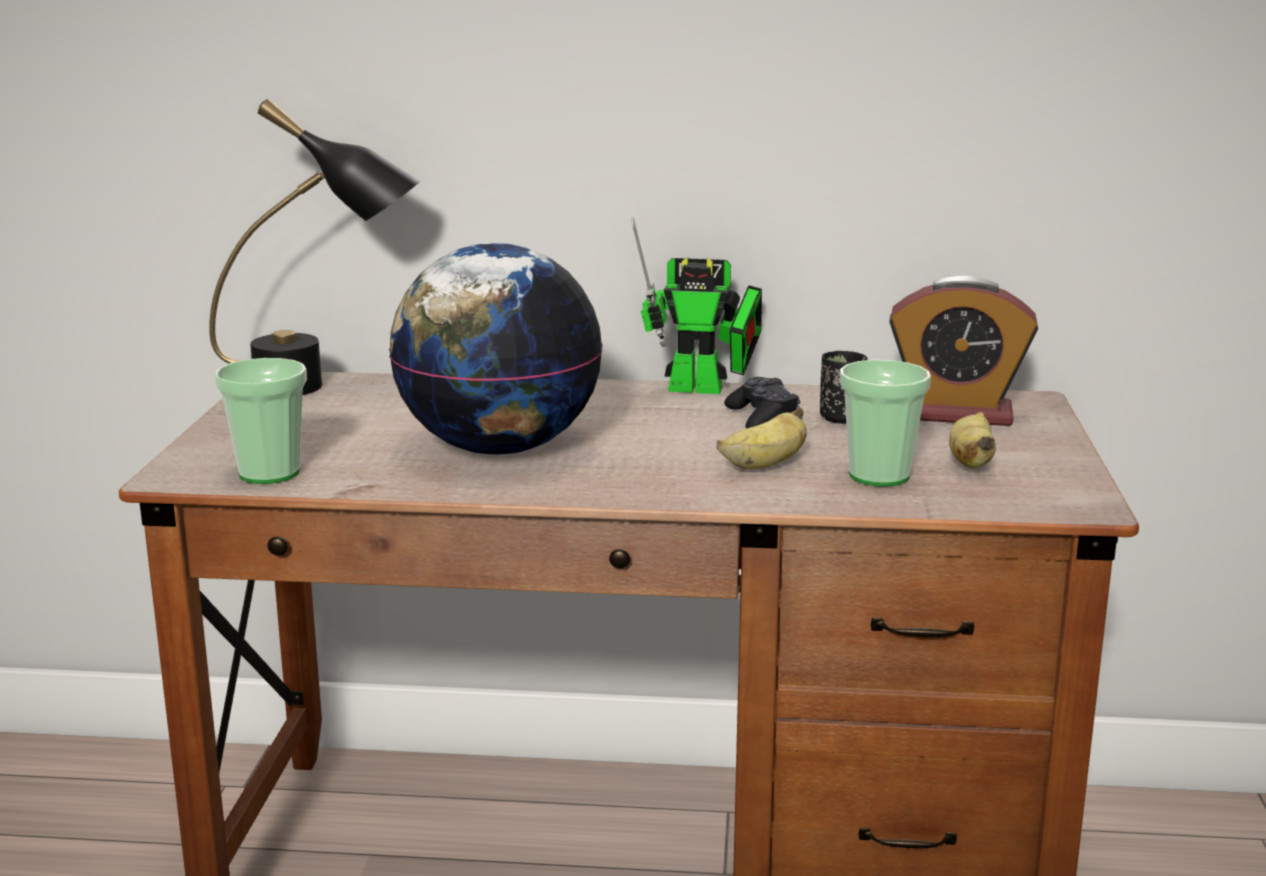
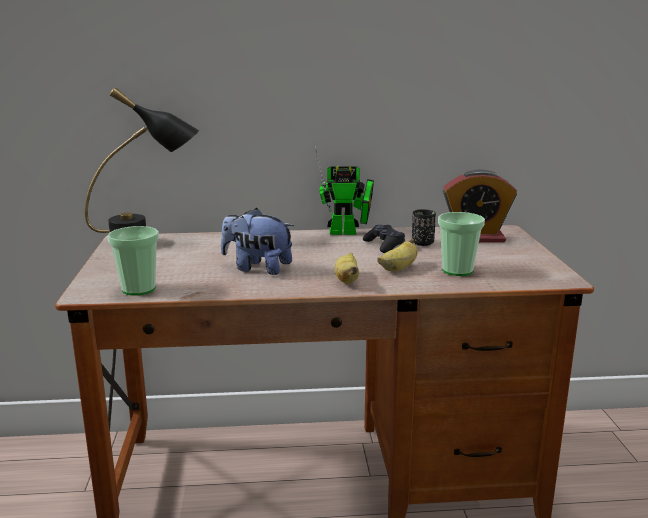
camera: 10 degrees left, 0 degrees up
globe [389,243,603,455] -> plush toy [221,208,294,275]
banana [949,412,996,469] -> banana moved to [335,253,359,284]

